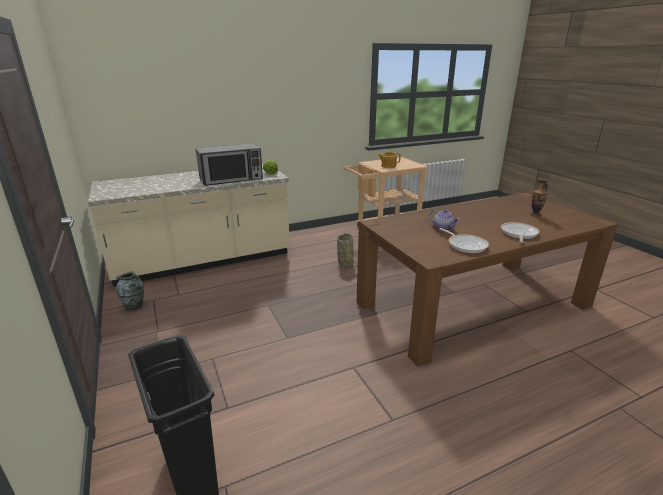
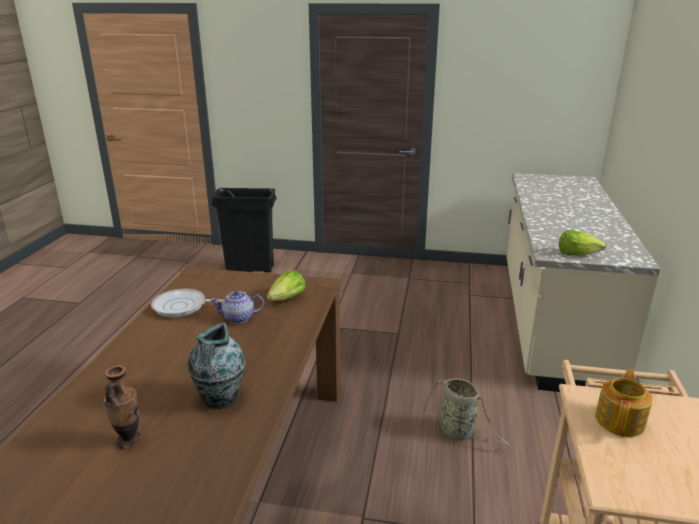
camera: 125 degrees right, 0 degrees up
vase [116,271,144,310] -> vase moved to [188,322,245,409]
microwave [196,143,263,186] -> none
frying pan [501,222,539,243] -> none
none -> lettuce [267,271,306,301]

